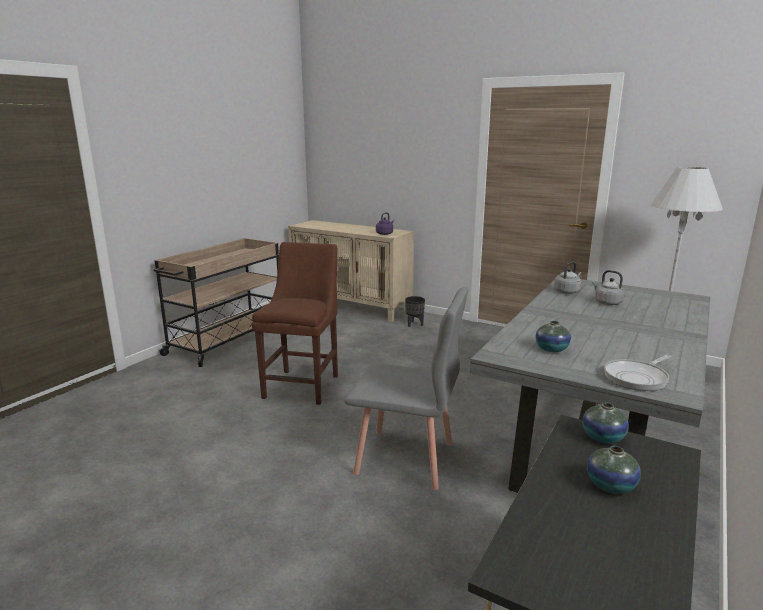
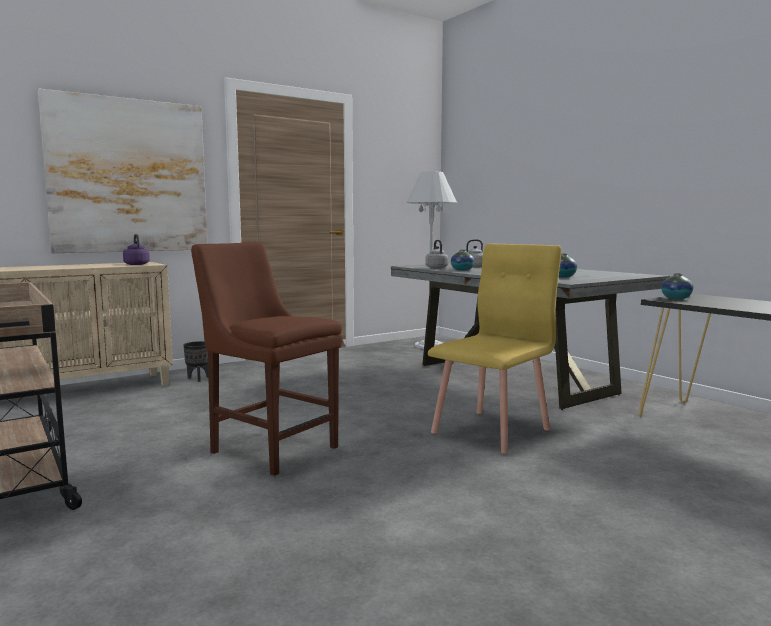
camera: 65 degrees left, 10 degrees down
grey chair [345,287,468,490] -> yellow chair [428,243,561,454]
vase [587,446,641,494] -> vase moved to [451,250,475,271]
frying pan [604,355,671,391] -> none
none -> picture [38,89,208,253]

